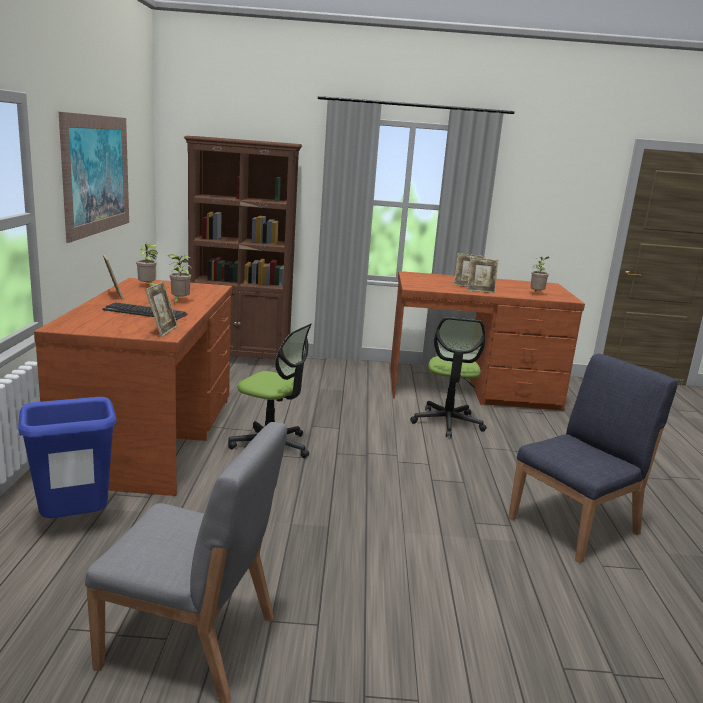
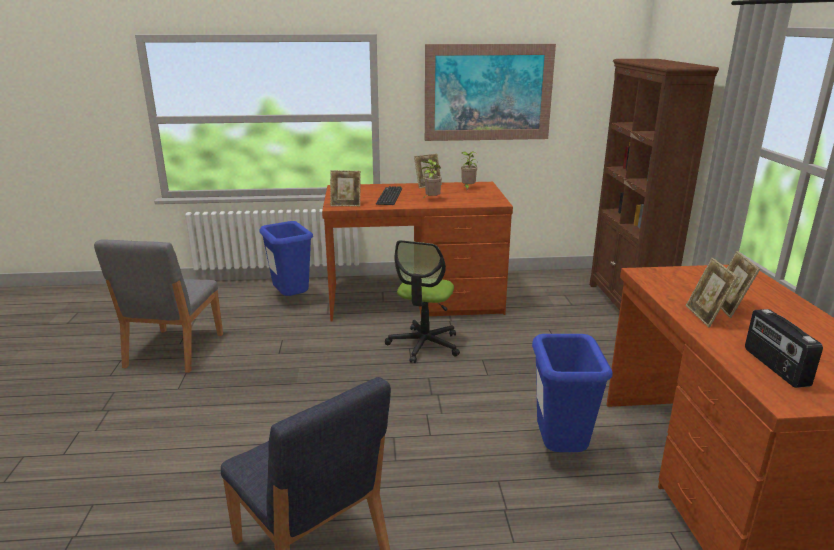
camera: 85 degrees right, 5 degrees up
office chair [410,317,487,438] -> blue trash can [532,334,613,452]
potted plant [530,256,549,292] -> radio [745,309,823,388]

